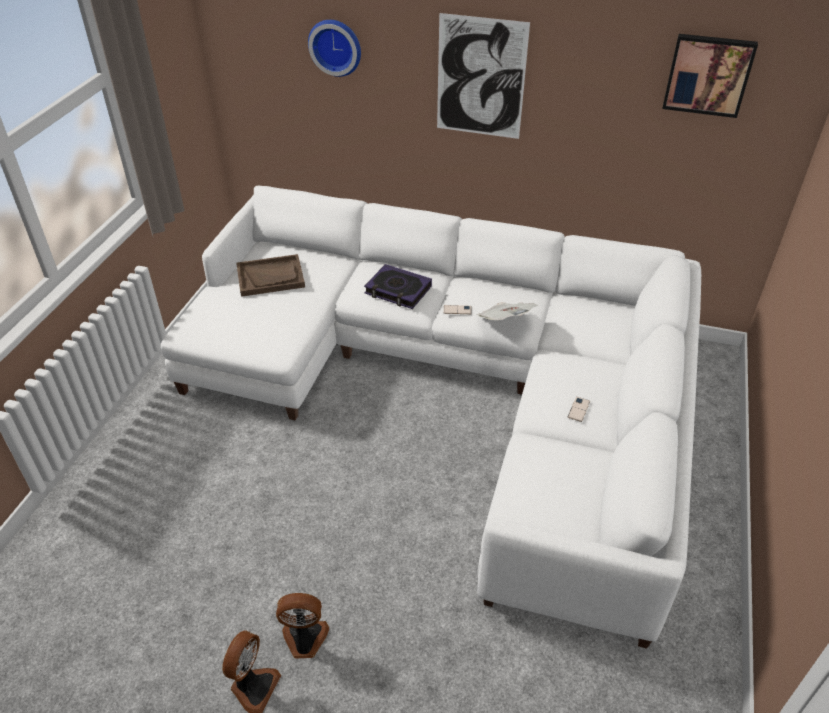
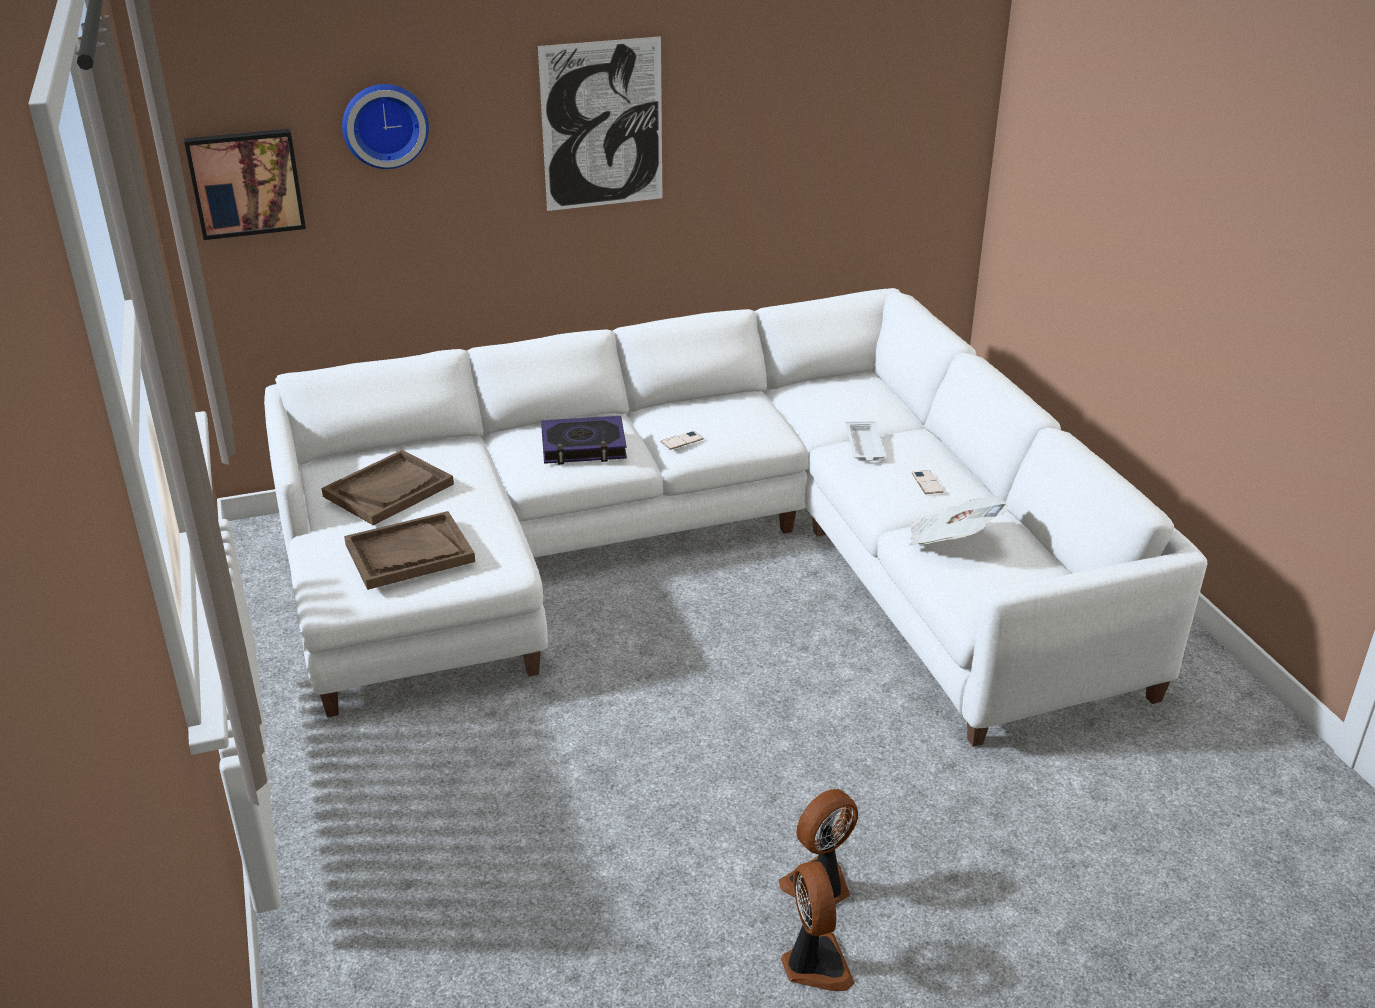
camera: 35 degrees left, 10 degrees down
newspaper [476,302,538,320] -> newspaper moved to [909,495,1007,546]
picture [662,34,758,118] -> picture moved to [184,129,306,240]
none -> brown tray [344,511,475,590]
none -> white tray [845,421,885,461]

